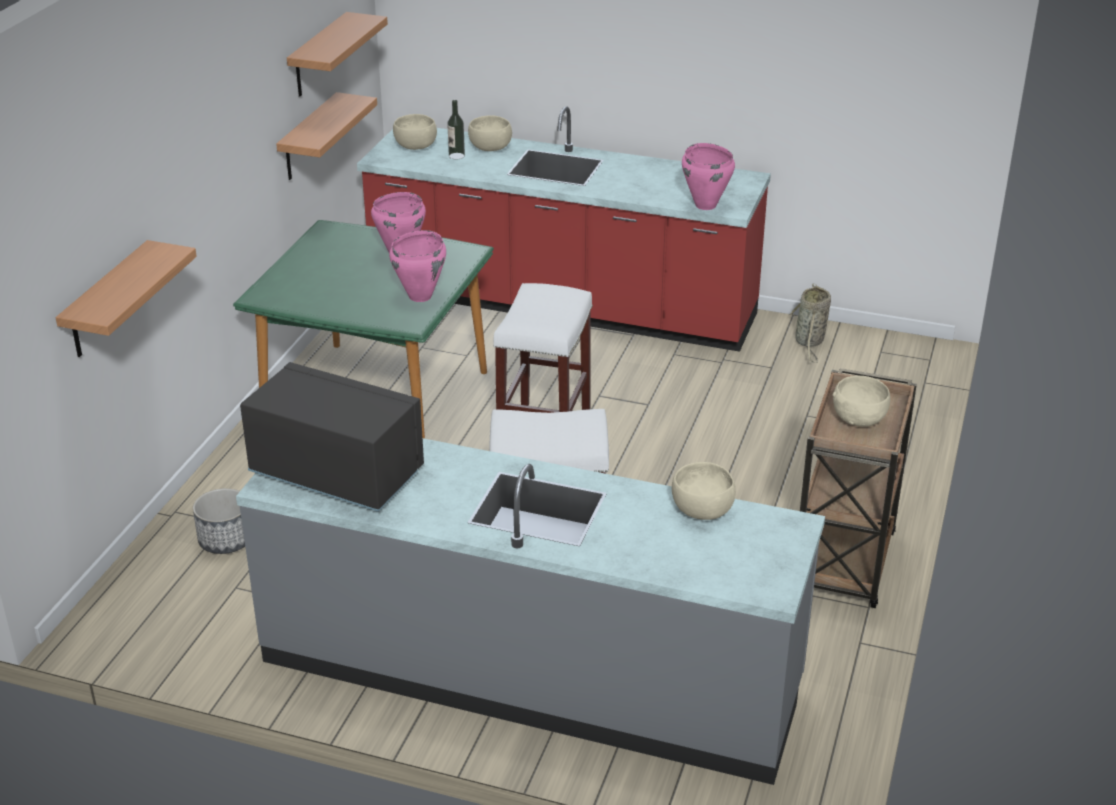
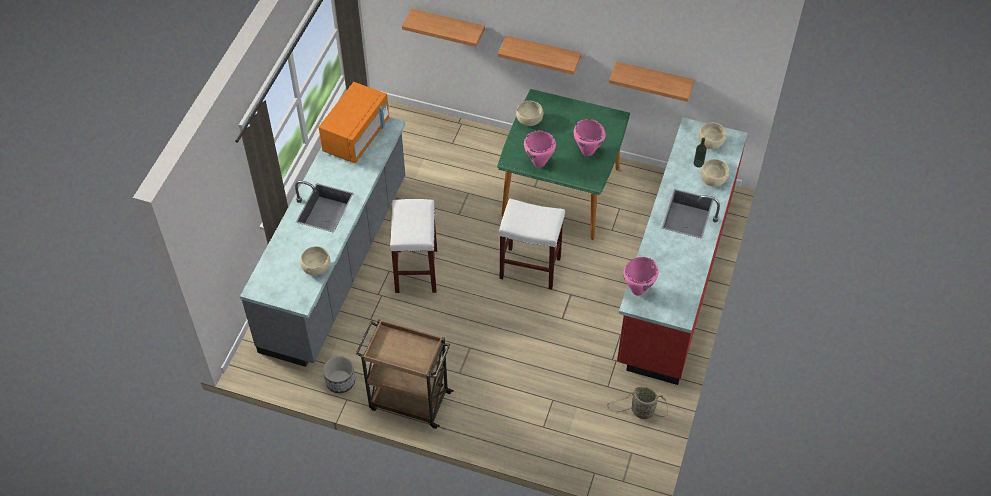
camera: 90 degrees right, 20 degrees up
planter [193,488,245,554] -> planter moved to [323,356,355,393]
black microwave [240,362,424,512] -> orange microwave [319,82,389,164]
shelf [287,12,388,96] -> shelf moved to [498,36,582,75]
beige bowl [833,376,891,427] -> beige bowl moved to [516,101,543,126]

